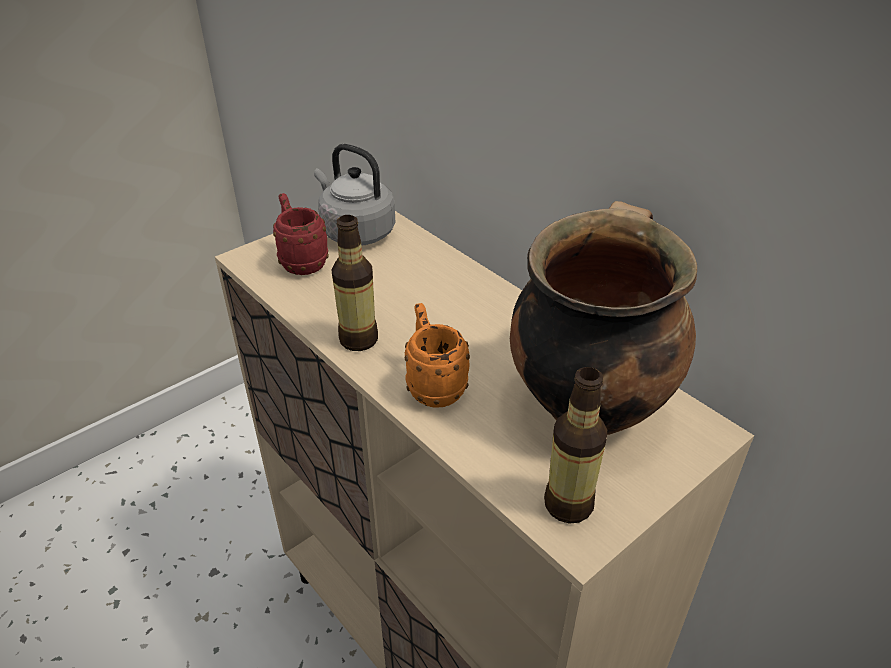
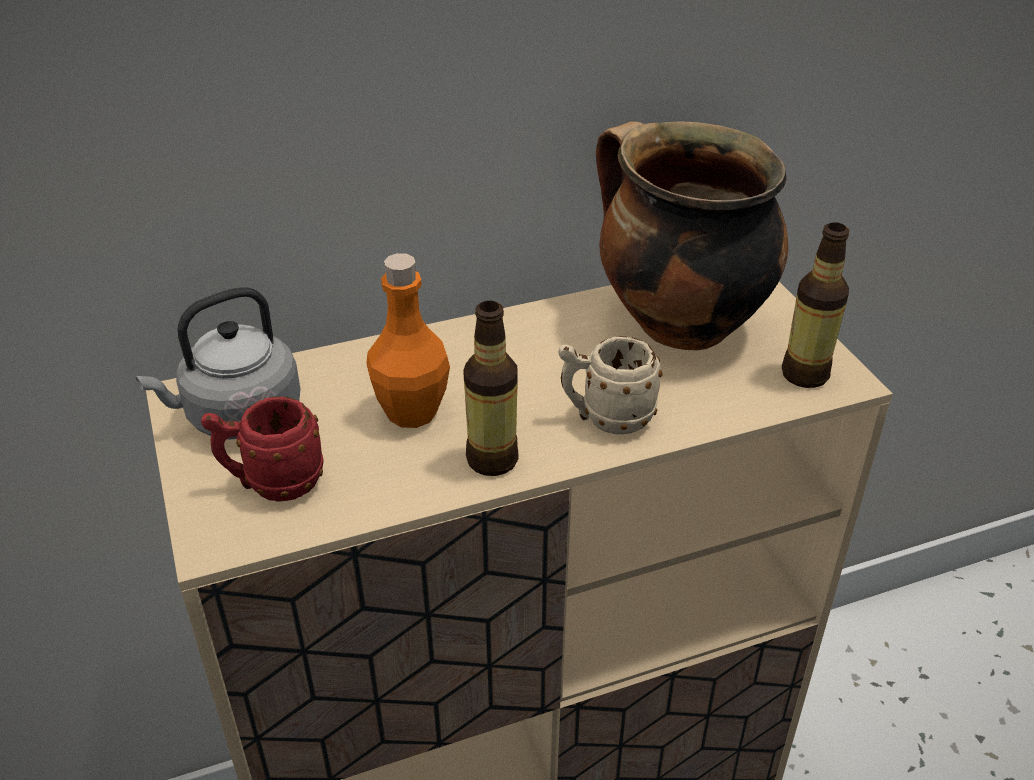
camera: 70 degrees left, 0 degrees up
orange mug [405,303,470,407] -> beige mug [558,336,663,434]
none -> orange bottle [366,253,450,428]

